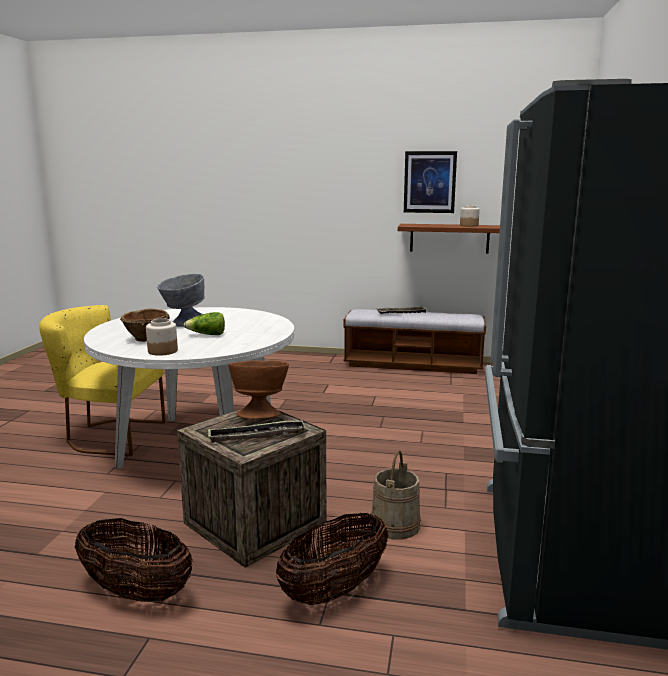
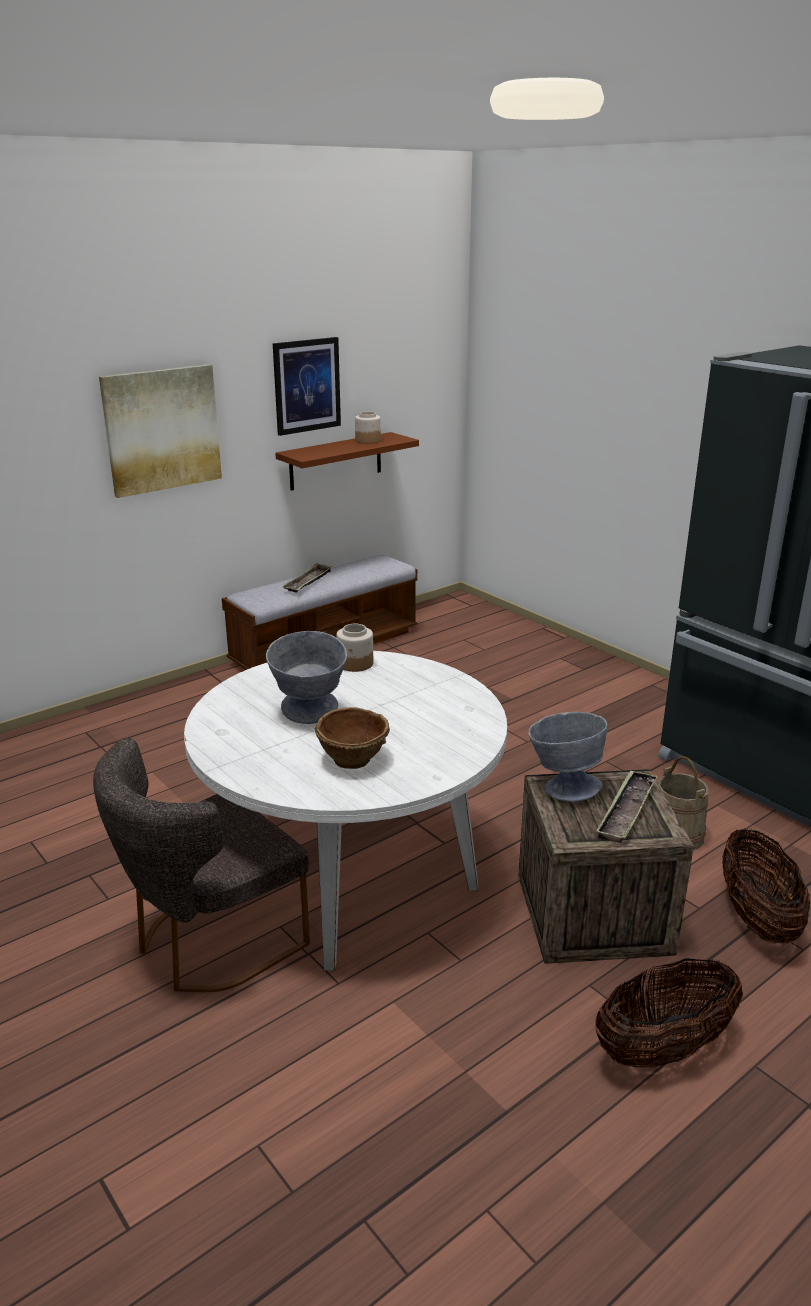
camera: 50 degrees left, 10 degrees up
yellow chair [39,305,166,456] -> grey chair [93,738,310,992]
jar [146,319,178,356] -> jar moved to [336,624,373,672]
lettuce [184,312,225,335] -> none
brown bowl [228,360,289,419] -> grey bowl [529,712,607,801]
none -> picture [99,364,222,498]

